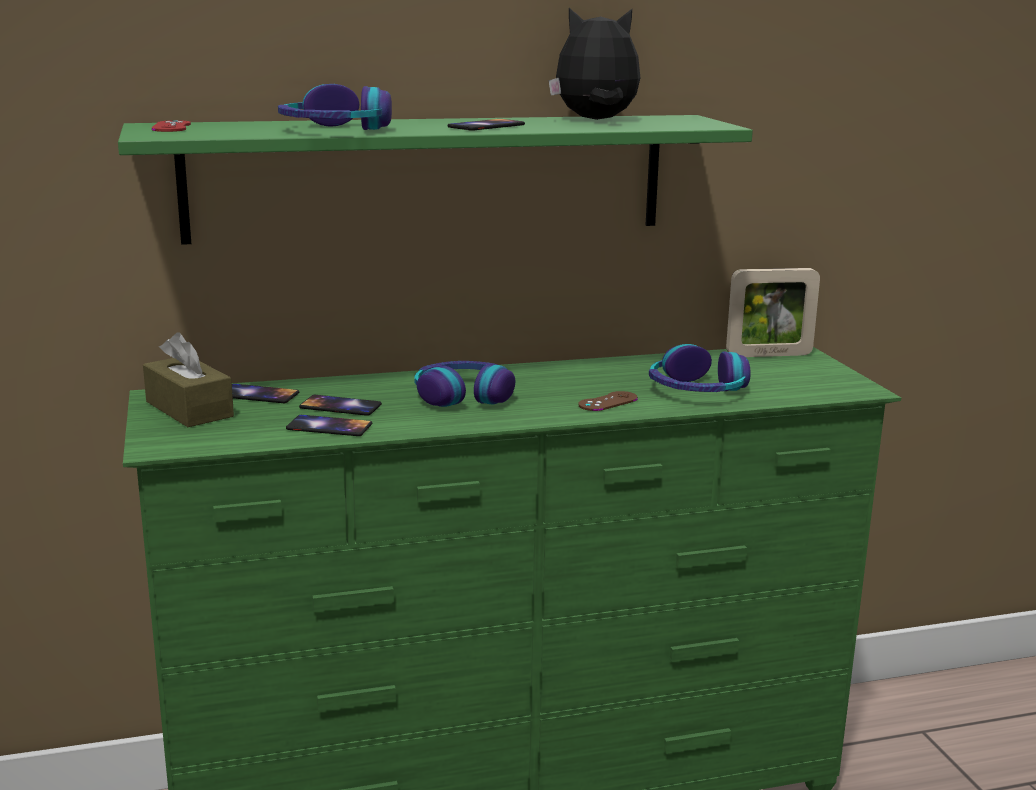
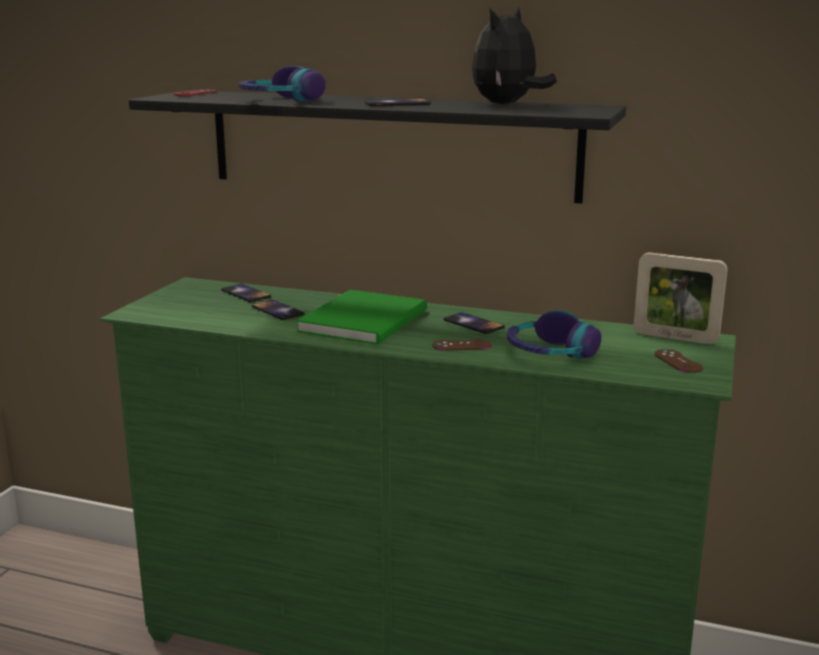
camera: 35 degrees right, 0 degrees up
green shelf [118,115,753,245] -> black shelf [129,90,626,204]
brown tissue box [143,332,234,427] -> none
phone [286,415,372,436] -> phone moved to [443,312,505,334]
headphones [415,361,515,407] -> green book [297,290,427,345]
plush toy [548,8,640,120] -> plush toy turned 90 degrees counterclockwise [472,6,557,104]
none -> brown game controller [654,349,703,373]

